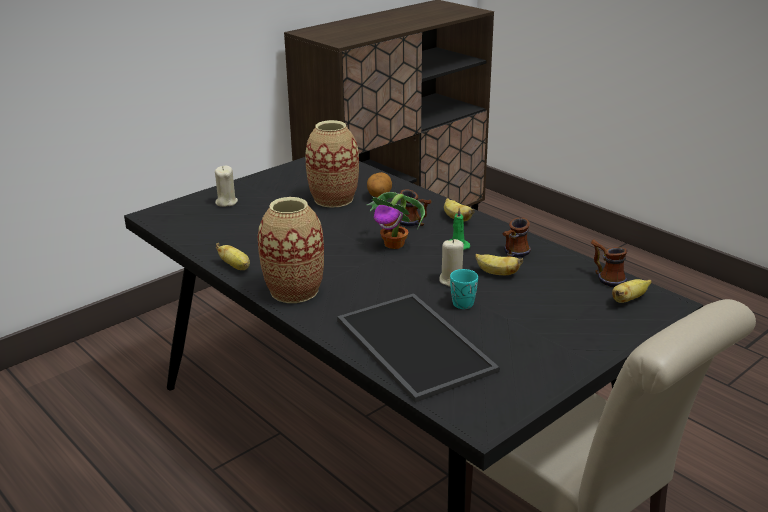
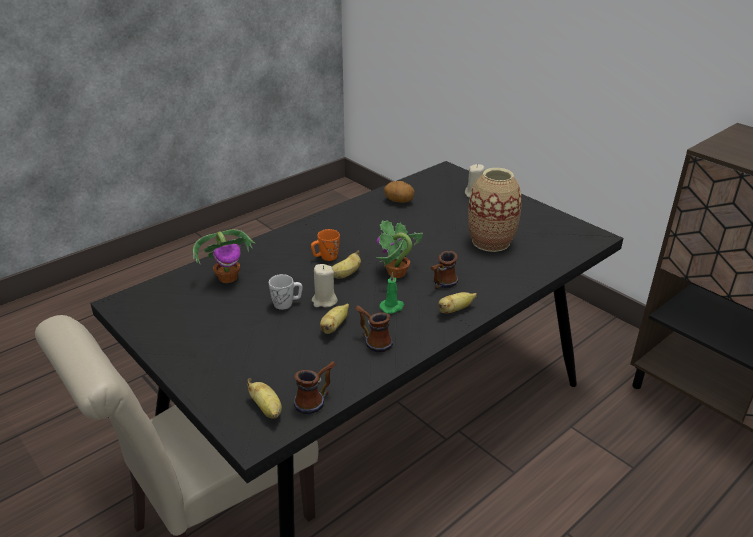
camera: 90 degrees right, 5 degrees up
banana [216,243,250,270] -> banana moved to [332,251,361,279]
vase [258,197,324,303] -> none
tray [337,293,499,403] -> potted plant [193,229,255,283]
potato [367,172,392,197] -> potato moved to [384,181,414,203]
turquoise mug [450,269,478,309] -> white mug [269,274,303,310]
none -> orange mug [311,229,340,261]

